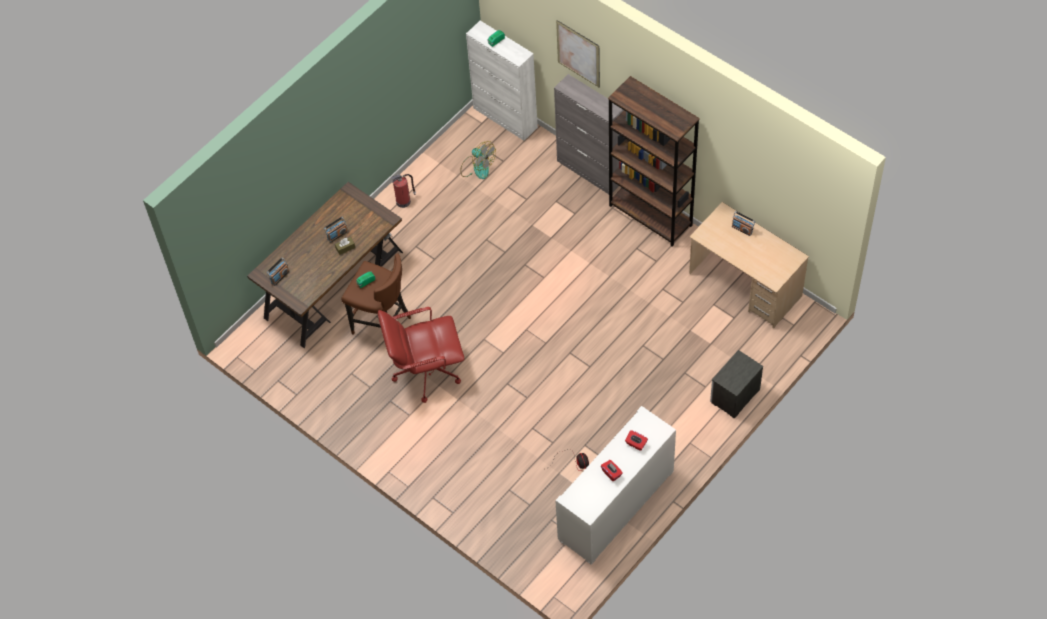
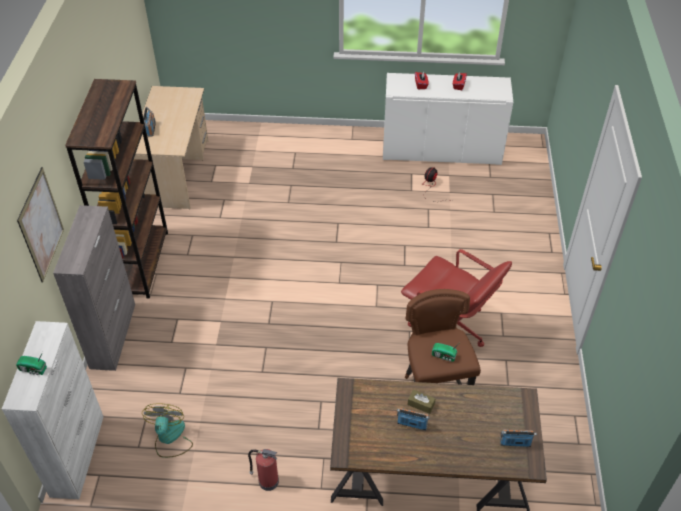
camera: 130 degrees left, 10 degrees down
nightstand [710,350,763,419] -> none

